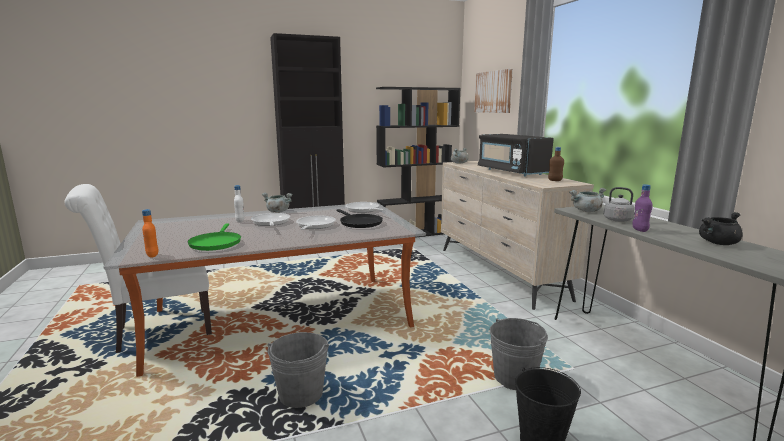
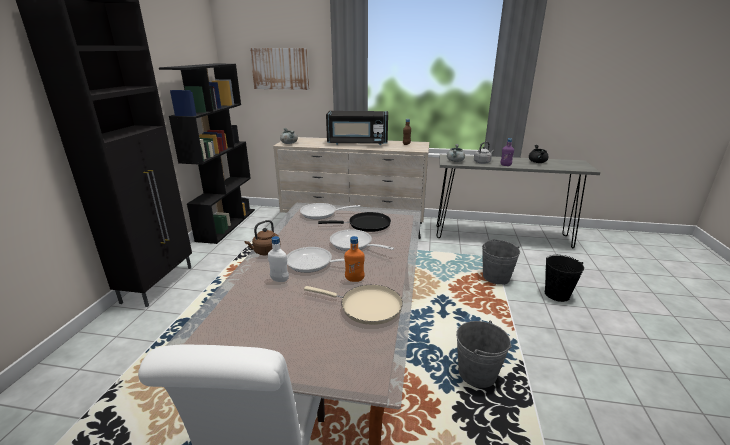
camera: 60 degrees left, 10 degrees up
orange bottle [142,209,159,258] -> orange bottle moved to [344,236,365,282]
green frying pan [187,224,241,251] -> beige frying pan [304,285,403,325]
grey cooking pot [262,193,293,213] -> brown kettle [244,220,281,255]

